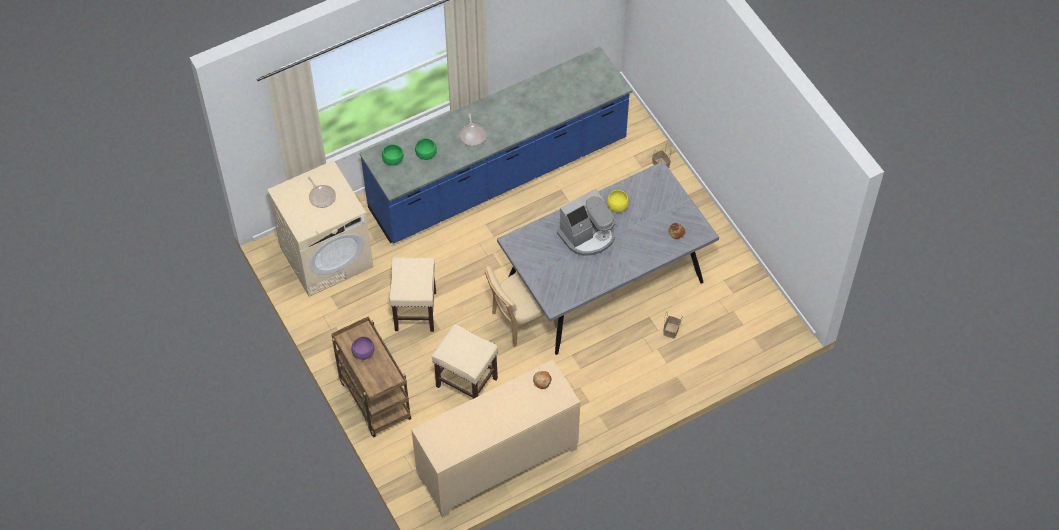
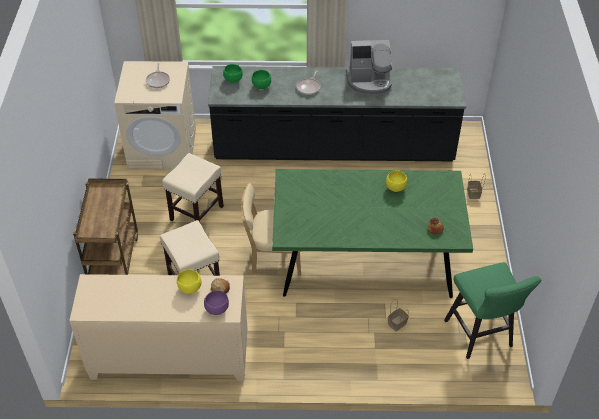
camera: 30 degrees right, 10 degrees down
purple bowl [351,337,374,360] -> purple bowl moved to [204,290,229,315]
blue counter [360,47,633,244] -> black counter [208,66,466,161]
grey dining table [497,161,719,355] -> green dining table [272,169,473,298]
coffee machine [557,189,615,256] -> coffee machine moved to [346,40,392,95]
none -> yellow bowl [177,269,202,294]
none -> green stool [444,262,541,359]

